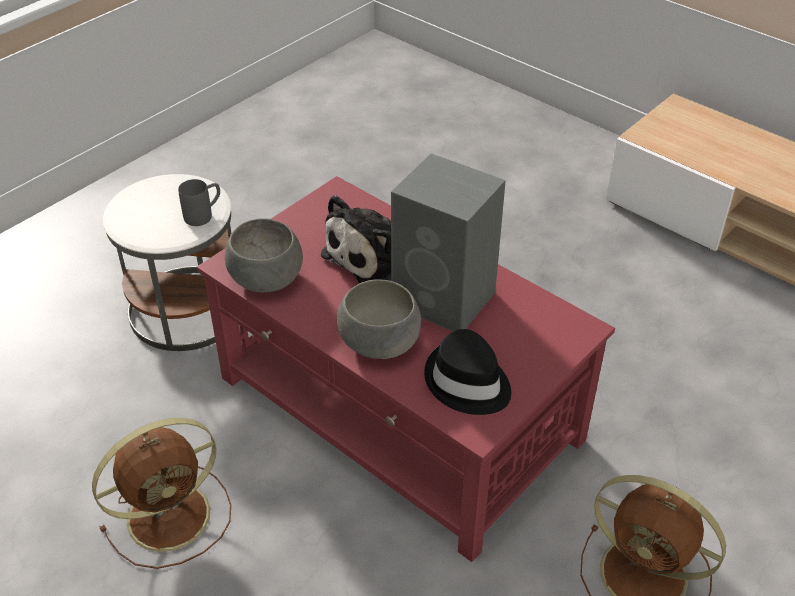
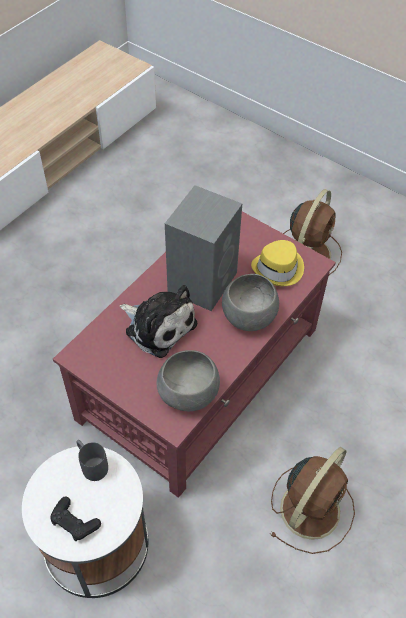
camera: 95 degrees left, 10 degrees up
brown fan [92,418,231,569] -> brown fan turned 75 degrees clockwise [271,447,355,554]
black hat [424,329,511,415] -> yellow hat [251,240,304,286]
none -> black game controller [50,497,101,541]

